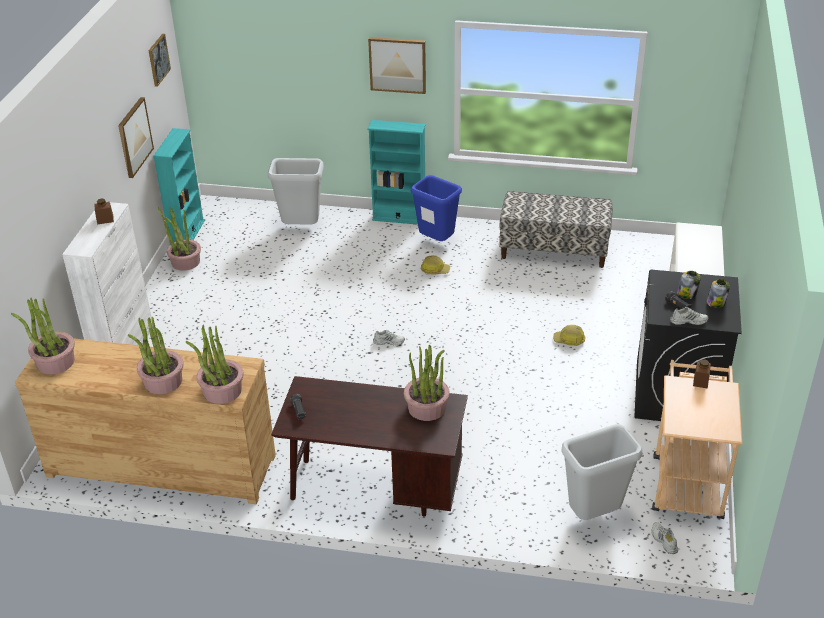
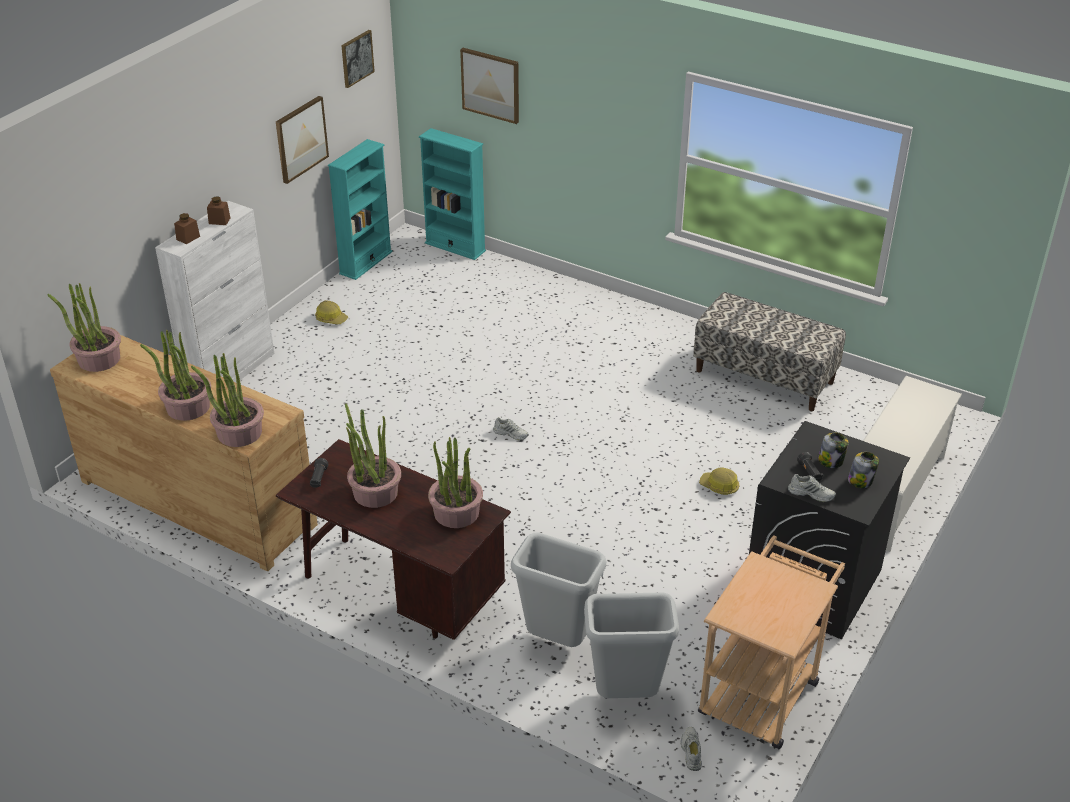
camera: 20 degrees right, 0 degrees up
potted plant [158,207,201,271] -> potted plant moved to [345,403,401,508]
grey trash can [268,158,324,225] -> grey trash can moved to [511,533,606,647]
turquoise bookcase [367,120,426,225] -> turquoise bookcase moved to [419,128,486,260]
picture [368,37,426,94] -> picture moved to [460,48,519,124]
blue trash can [411,175,462,241] -> none
hard hat [421,255,450,274] -> hard hat moved to [315,301,348,325]
brown jar [693,359,711,389] -> brown jar moved to [174,213,200,244]

